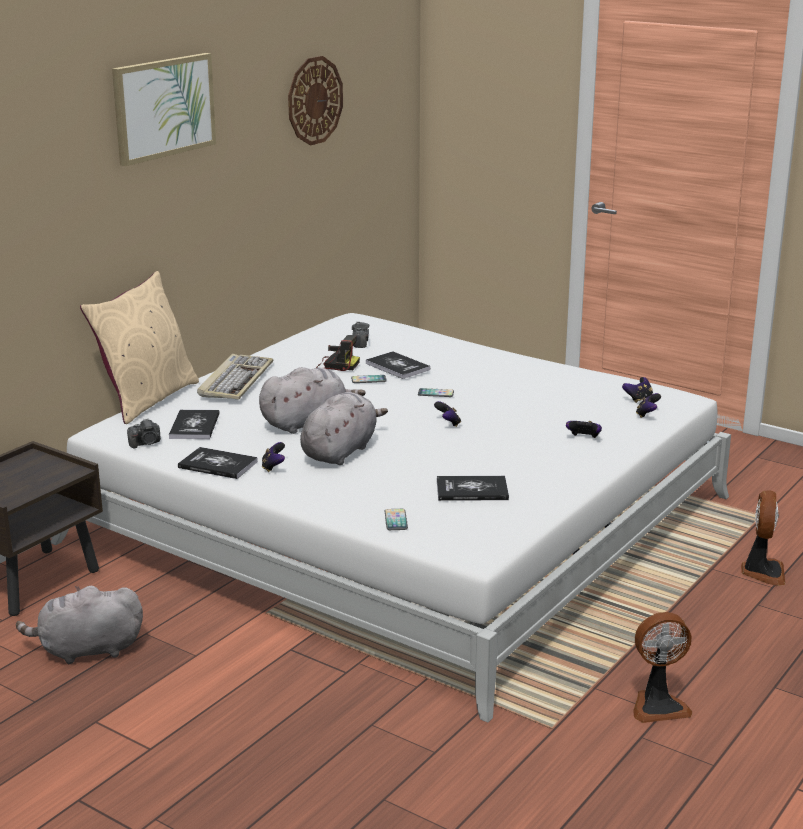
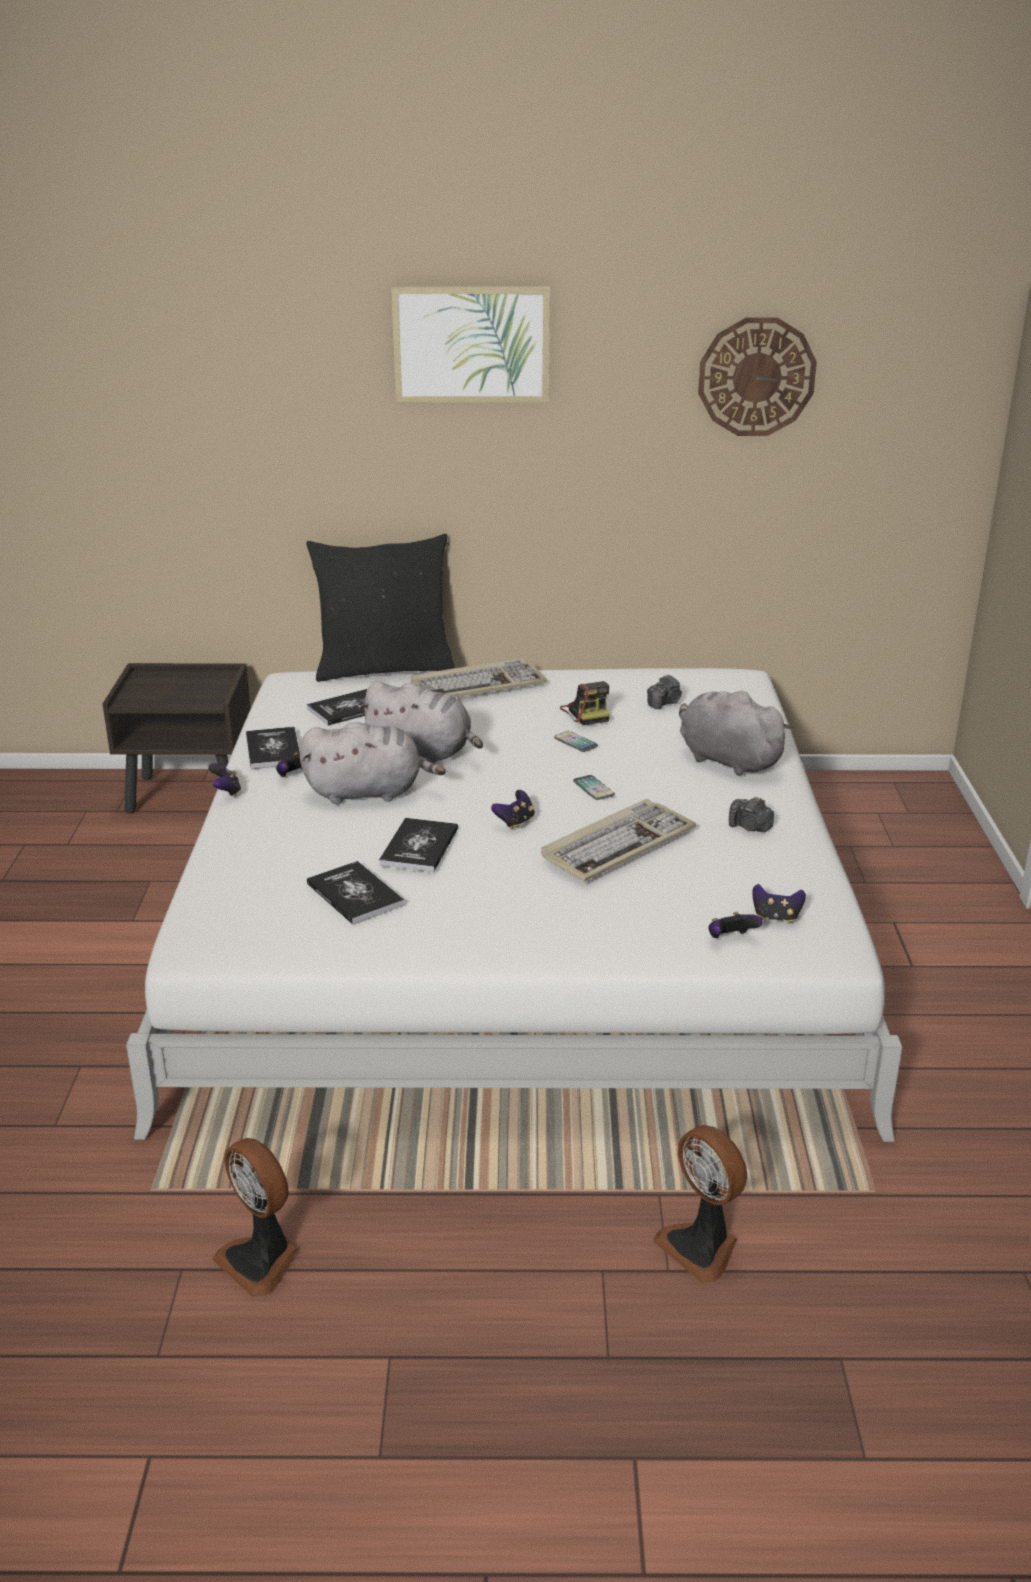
camera: 55 degrees right, 5 degrees up
grey plush toy [16,586,143,664] -> grey plush toy moved to [679,690,793,776]
beige pillow [80,271,199,424] -> black pillow [306,534,455,682]
camera [127,418,161,448] -> camera moved to [729,796,774,832]
book [366,351,430,379] -> book moved to [379,818,458,872]
phone [385,509,408,530] -> none
game controller [566,421,602,438] -> game controller moved to [208,763,241,797]
fan [741,490,785,586] -> fan turned 75 degrees clockwise [653,1125,747,1283]
none -> keyboard [541,799,696,882]

